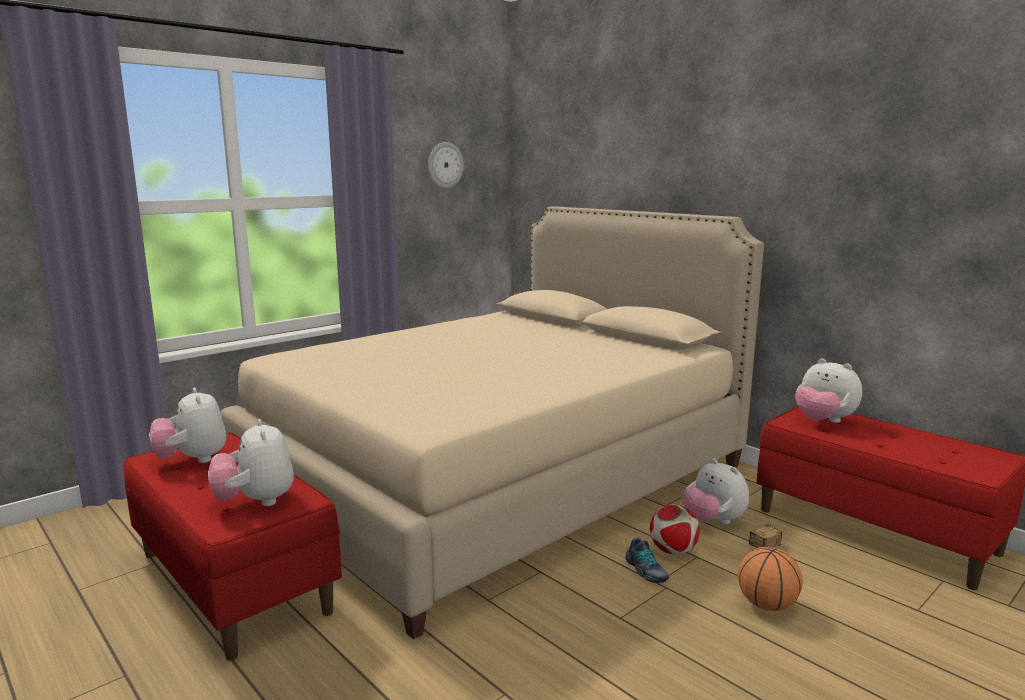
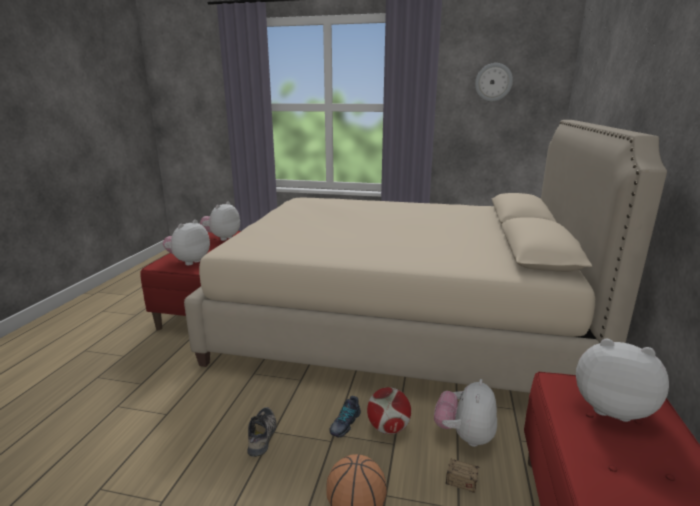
camera: 55 degrees right, 5 degrees up
plush toy [795,358,862,423] -> plush toy turned 105 degrees clockwise [576,339,669,422]
none -> shoe [247,407,276,457]

